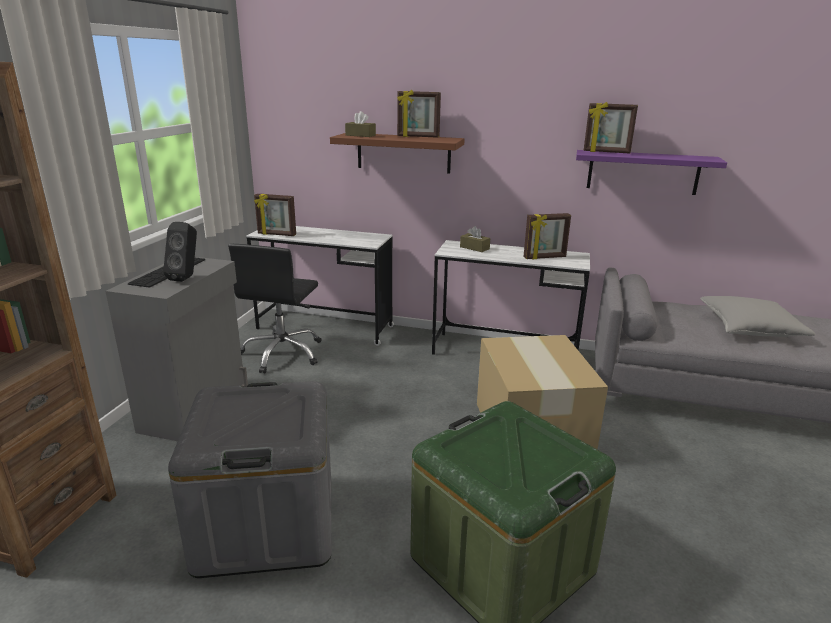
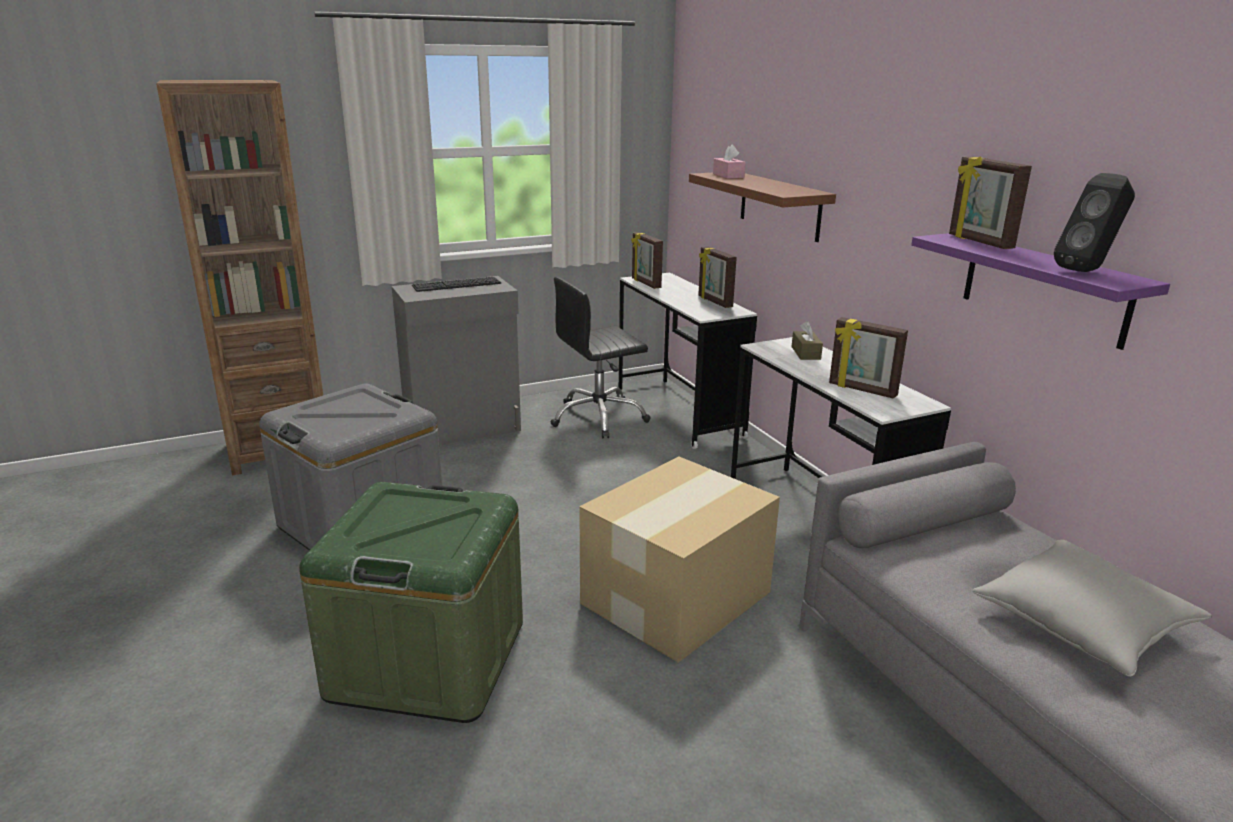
camera: 50 degrees right, 0 degrees up
black speaker [163,222,197,282] -> black speaker moved to [1054,173,1135,272]
brown tissue box [345,111,376,137] -> pink tissue box [713,145,746,179]
picture frame [397,90,441,138] -> picture frame moved to [698,247,737,308]

